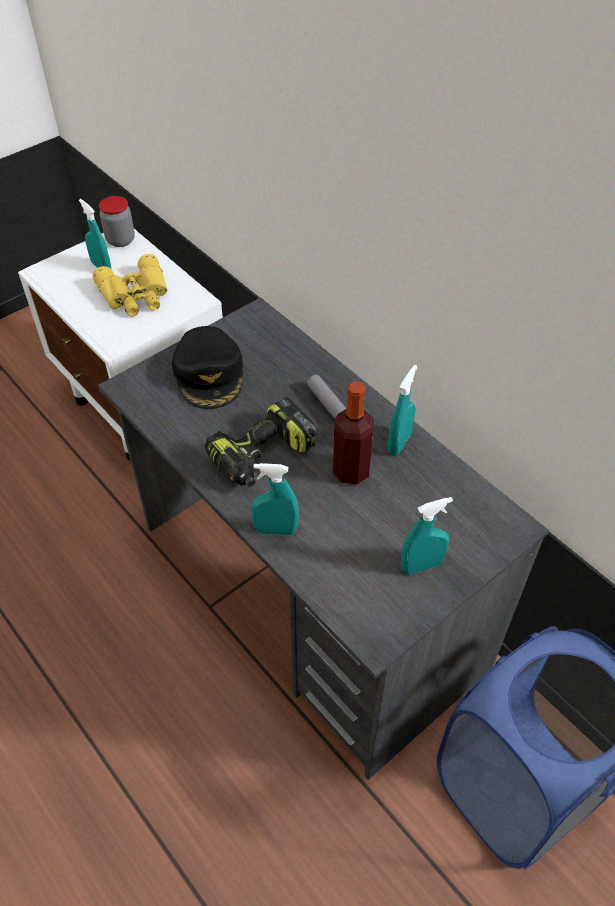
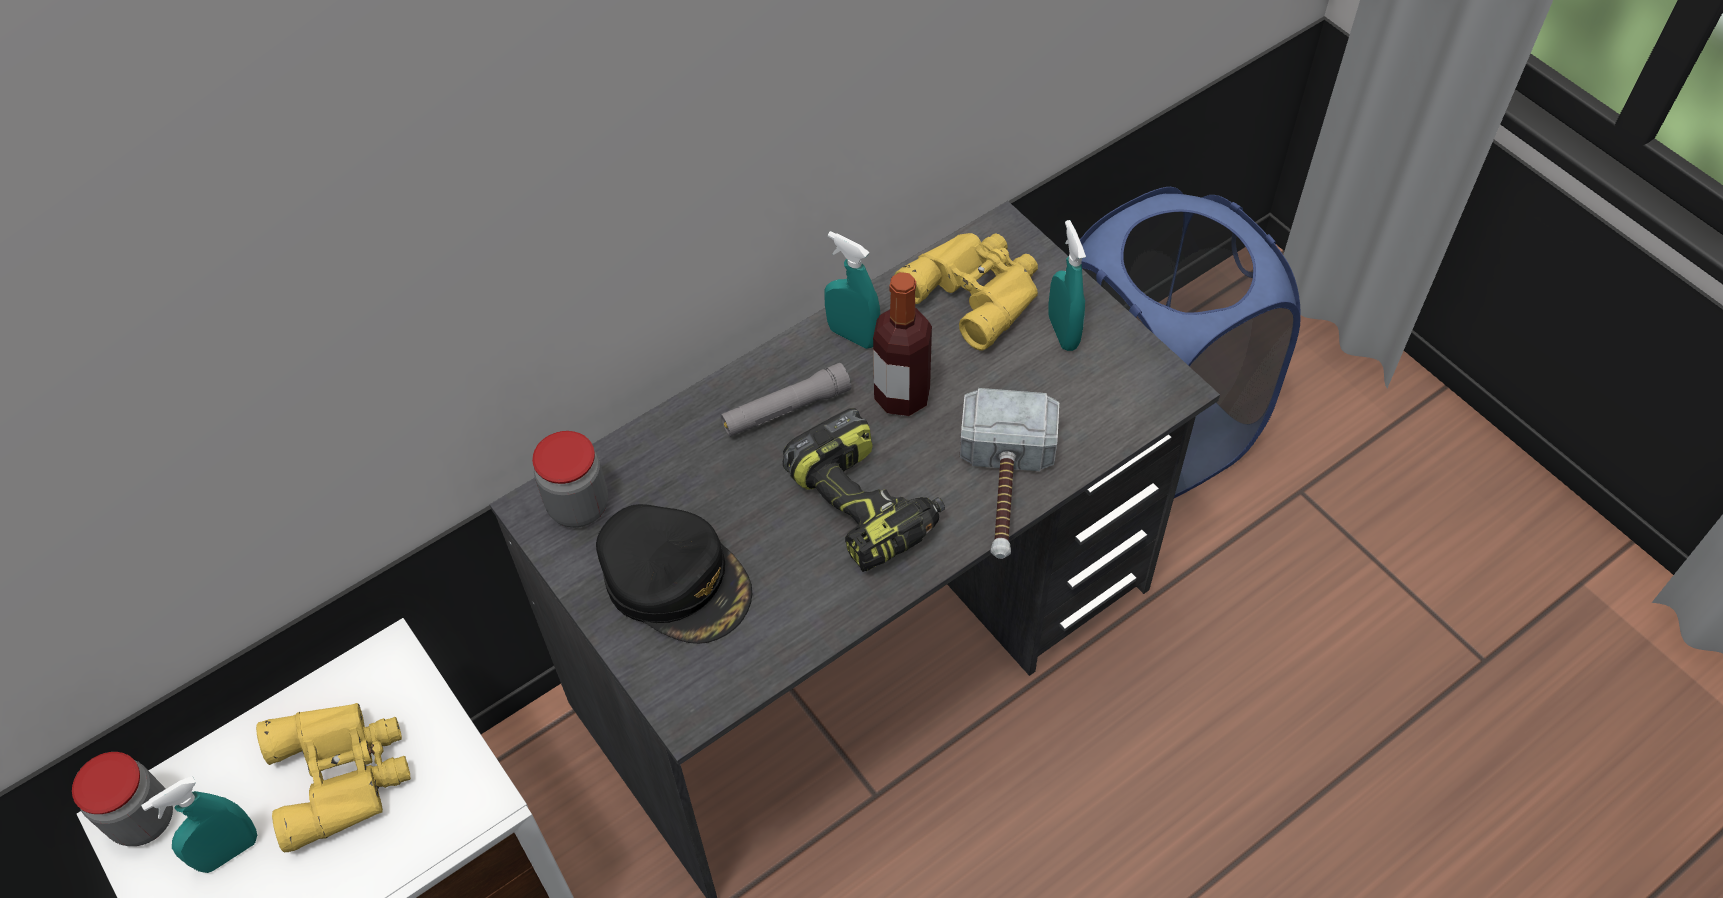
camera: 85 degrees left, 5 degrees up
black cap [172,326,243,409] -> black cap turned 45 degrees clockwise [596,504,752,644]
turquoise spray bottle [251,463,299,535] -> hammer [960,388,1059,559]
none -> jar [532,431,608,528]
none -> yellow binoculars [895,233,1038,351]

